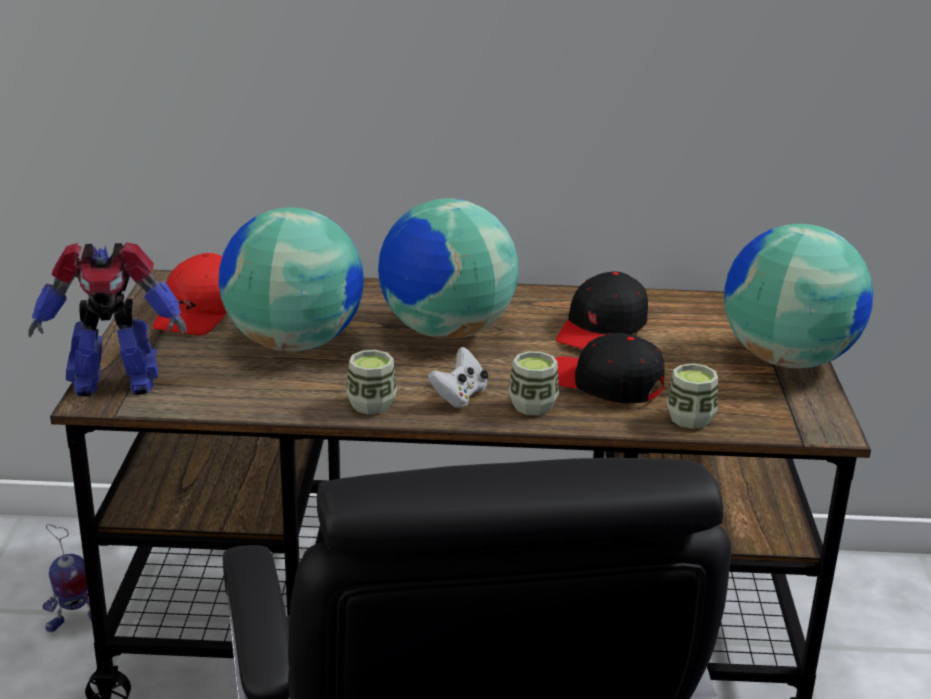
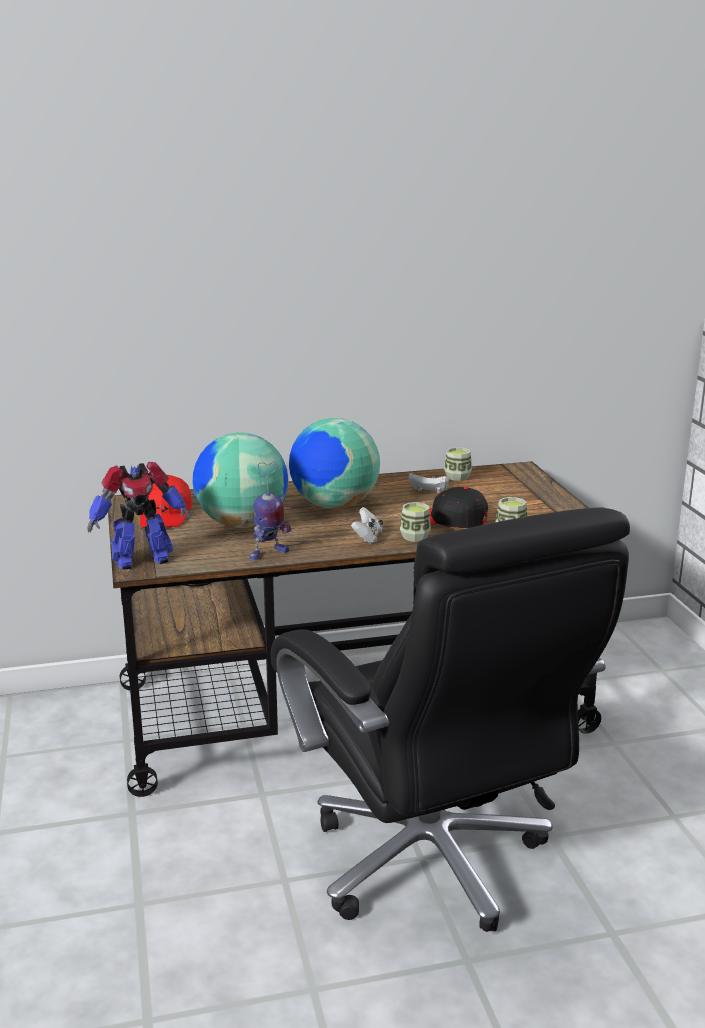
camera: 15 degrees left, 5 degrees down
toy robot [42,524,92,632] -> toy robot moved to [249,463,291,560]
cup [346,350,397,414] -> cup moved to [444,447,472,481]
black cap [556,272,648,349] -> white game controller [408,473,449,494]
globe [724,224,873,368] -> none

